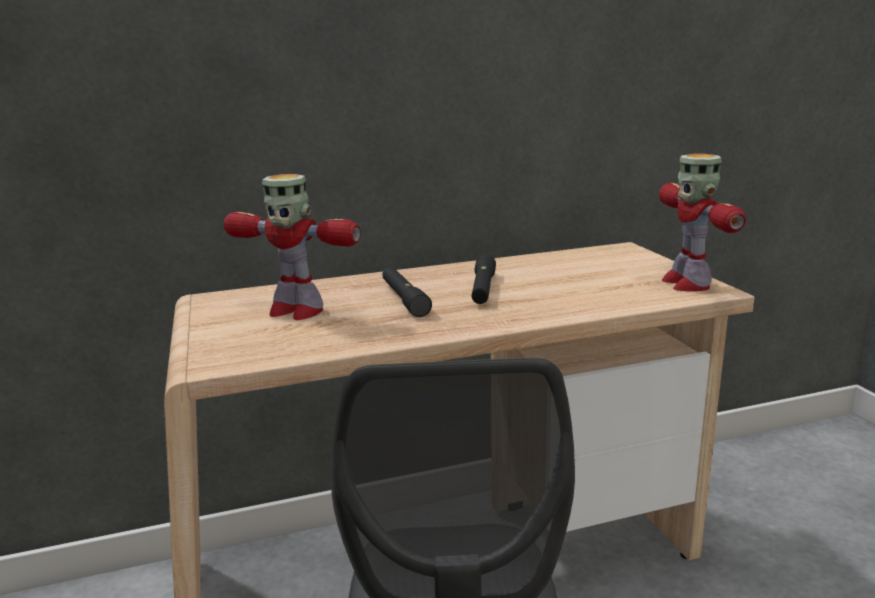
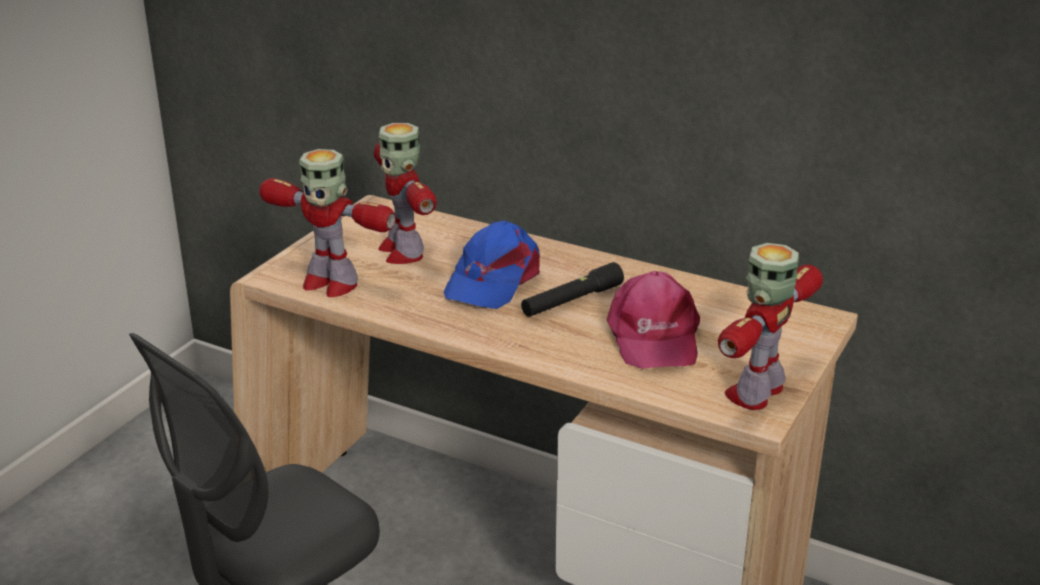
camera: 45 degrees right, 10 degrees up
black flashlight [382,267,432,317] -> blue cap [444,221,540,309]
none -> toy robot [259,149,396,297]
none -> pink cap [607,271,700,369]

